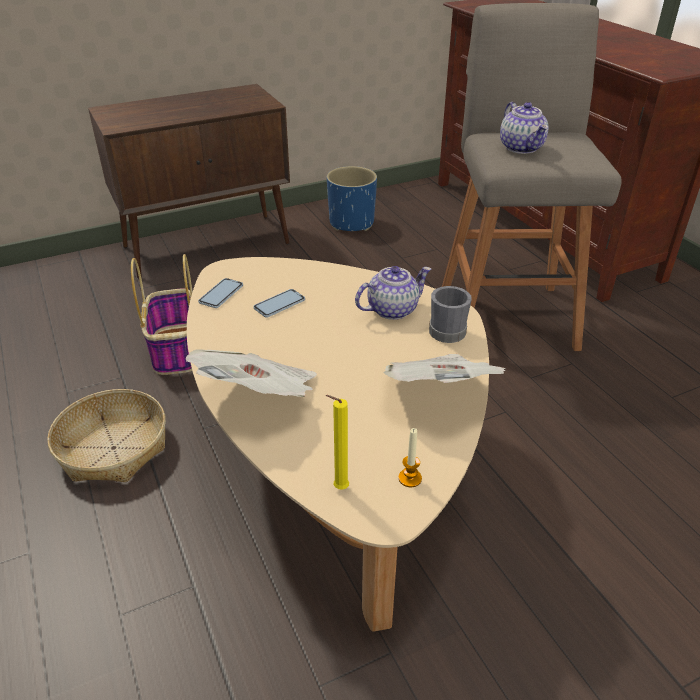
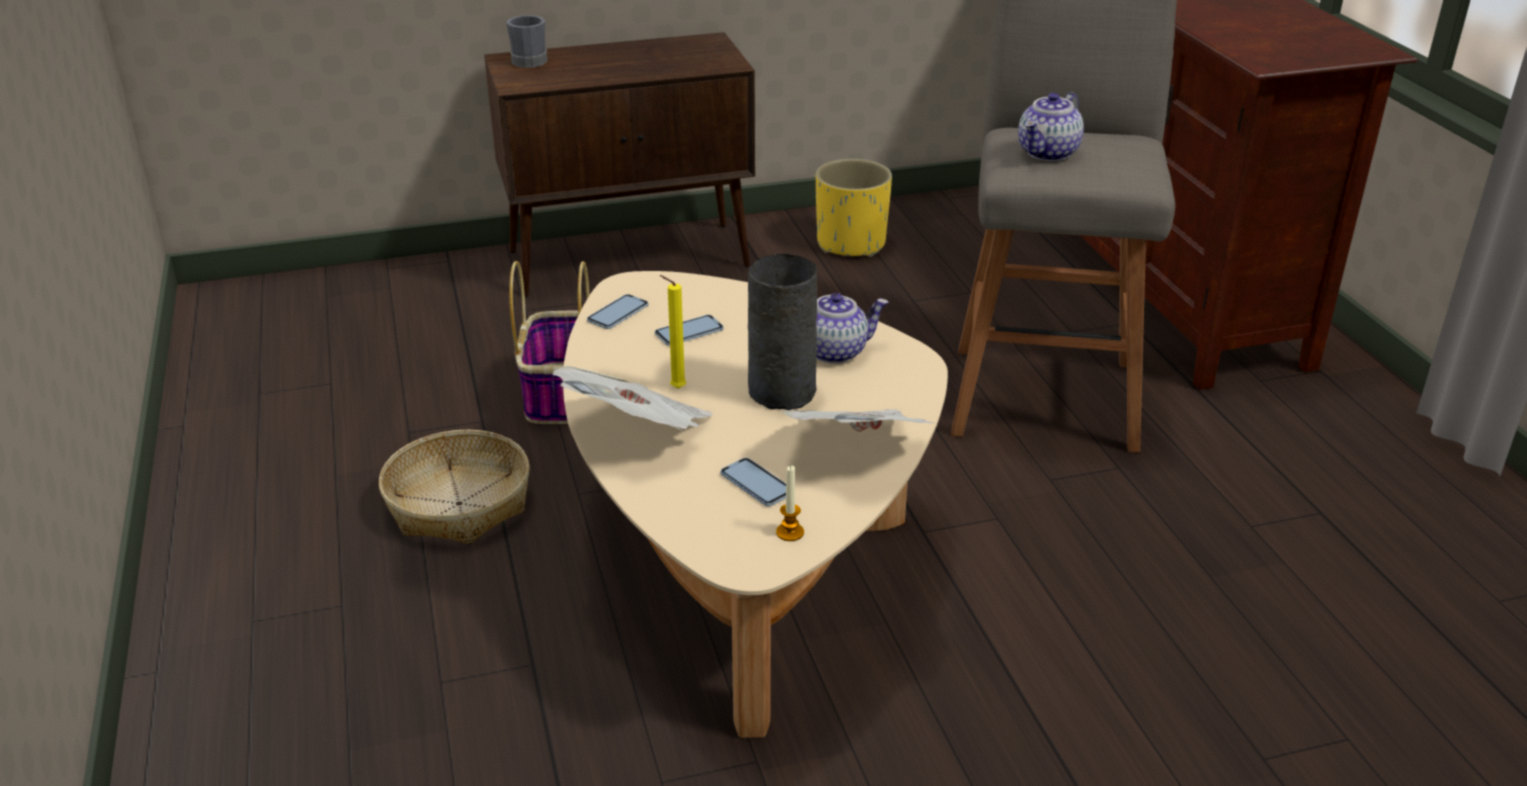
camera: 10 degrees right, 5 degrees down
yellow candle [326,395,349,490] -> yellow candle moved to [660,275,686,389]
blue planter [327,166,377,231] -> yellow planter [816,159,892,257]
grey mug [429,286,472,343] -> grey mug moved to [507,15,547,68]
teapot [500,102,549,154] -> teapot turned 45 degrees clockwise [1018,92,1084,161]
none -> phone [721,458,786,506]
none -> grey vase [748,254,817,410]

